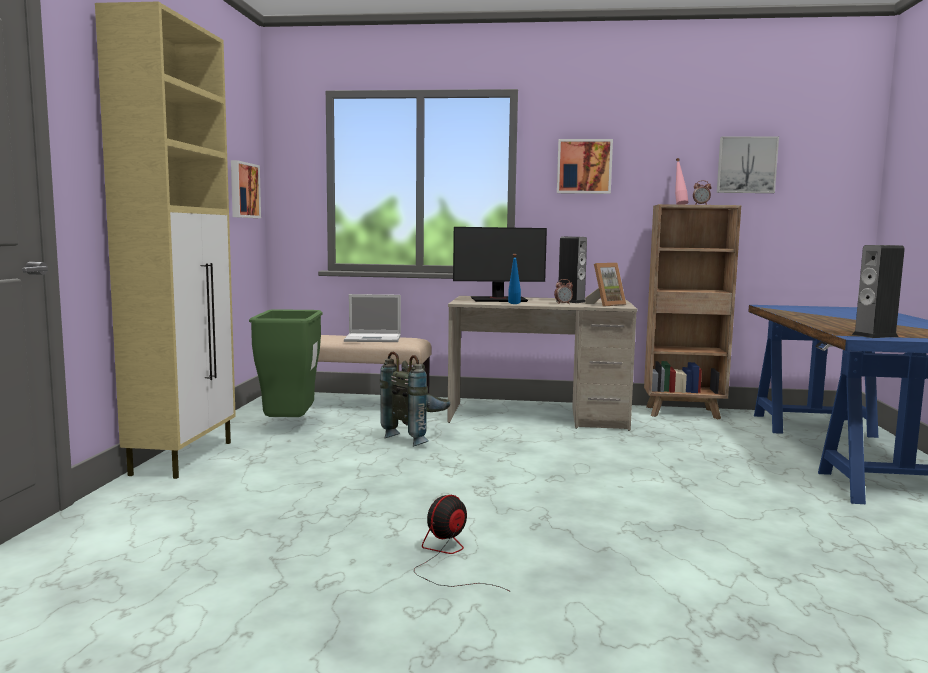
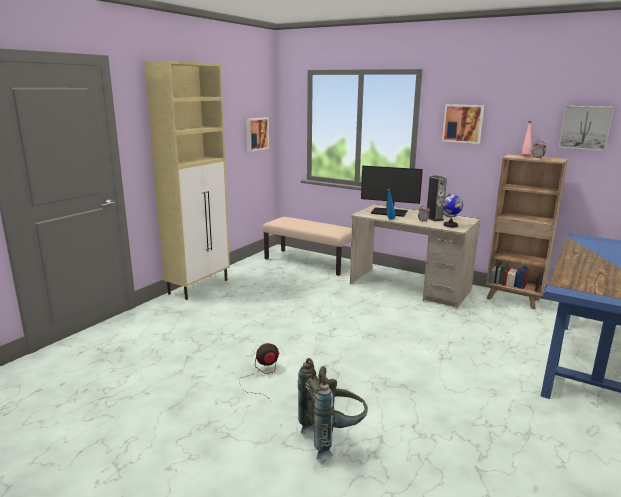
camera: 25 degrees right, 10 degrees up
green trash can [249,309,323,417] -> none
laptop [344,294,401,342] -> none
grey backpack [380,351,450,447] -> grey backpack moved to [298,358,368,460]
picture frame [585,263,626,307] -> globe [441,193,463,227]
speaker [852,245,905,338] -> none

